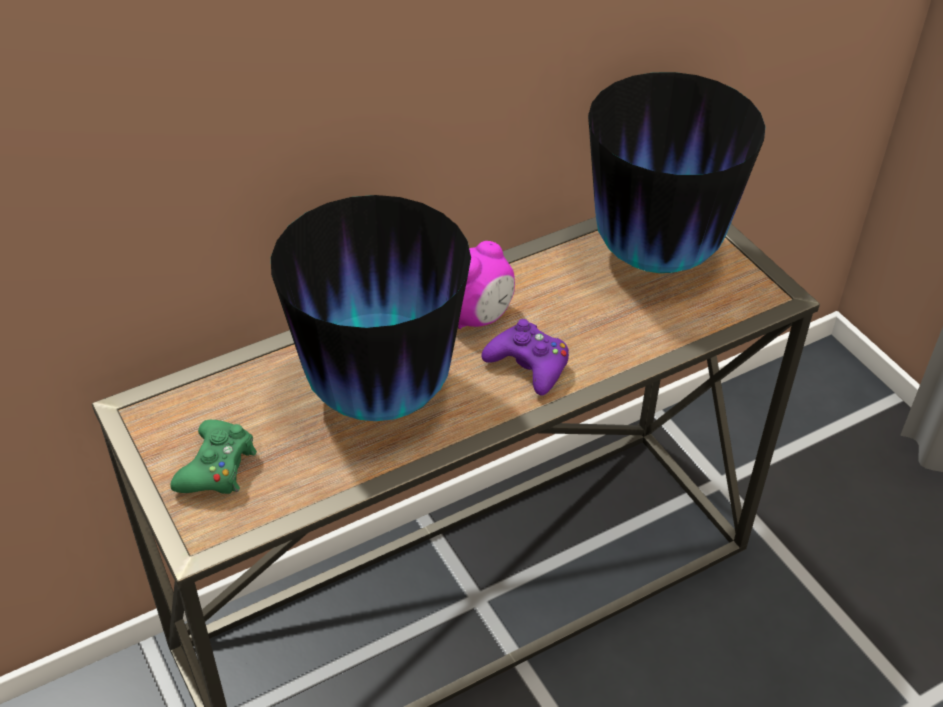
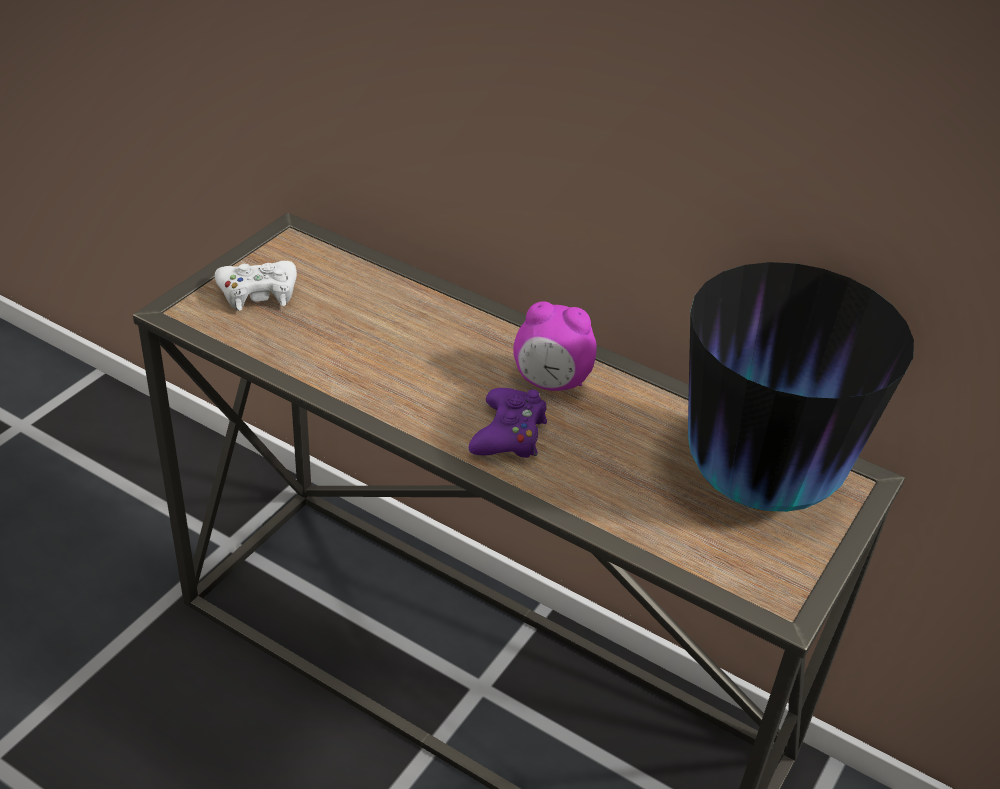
camera: 60 degrees right, 5 degrees down
green game controller [170,420,257,494] -> white game controller [215,261,297,311]
vase [271,195,471,421] -> none

